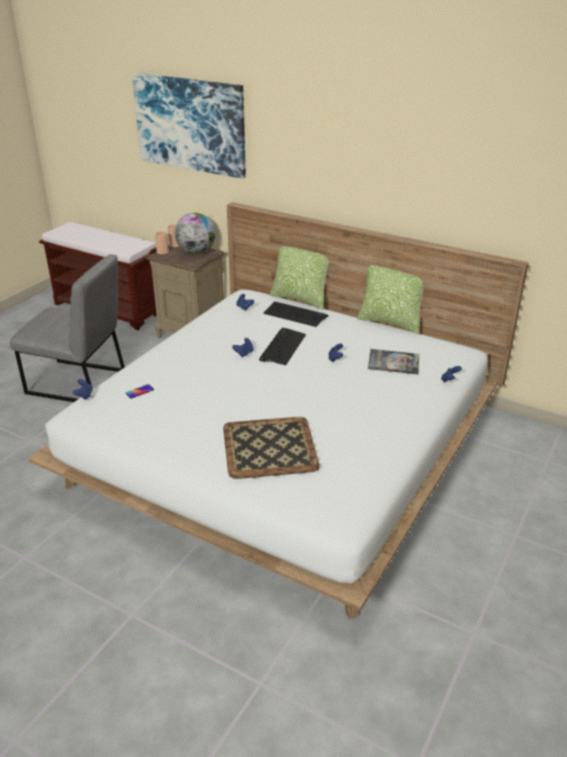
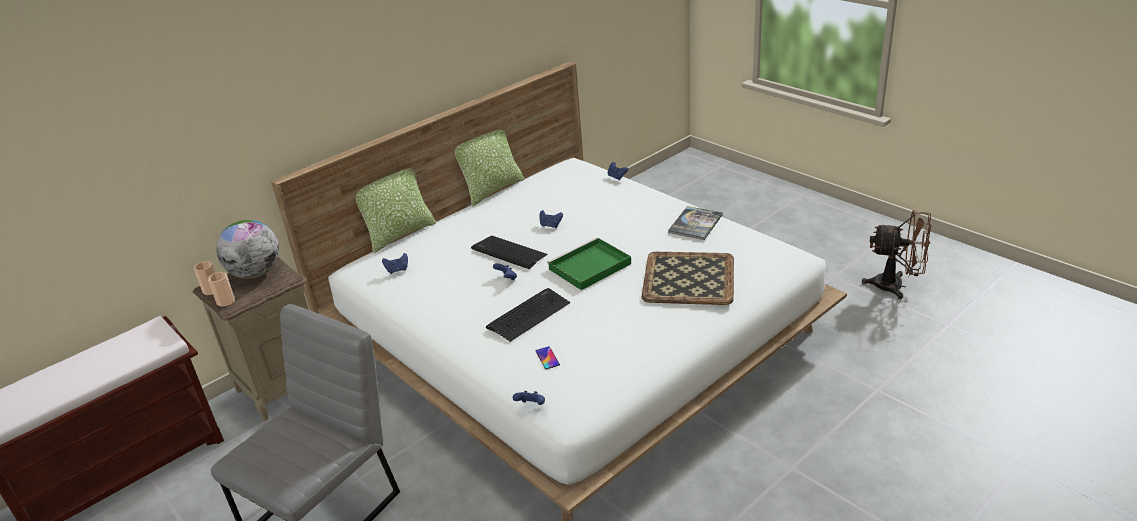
camera: 70 degrees left, 0 degrees up
picture [132,72,246,179] -> none
keyboard [263,302,328,327] -> keyboard moved to [486,288,570,342]
book [368,349,419,374] -> book moved to [668,206,723,240]
none -> green tray [547,237,631,290]
none -> brown fan [862,210,932,299]

